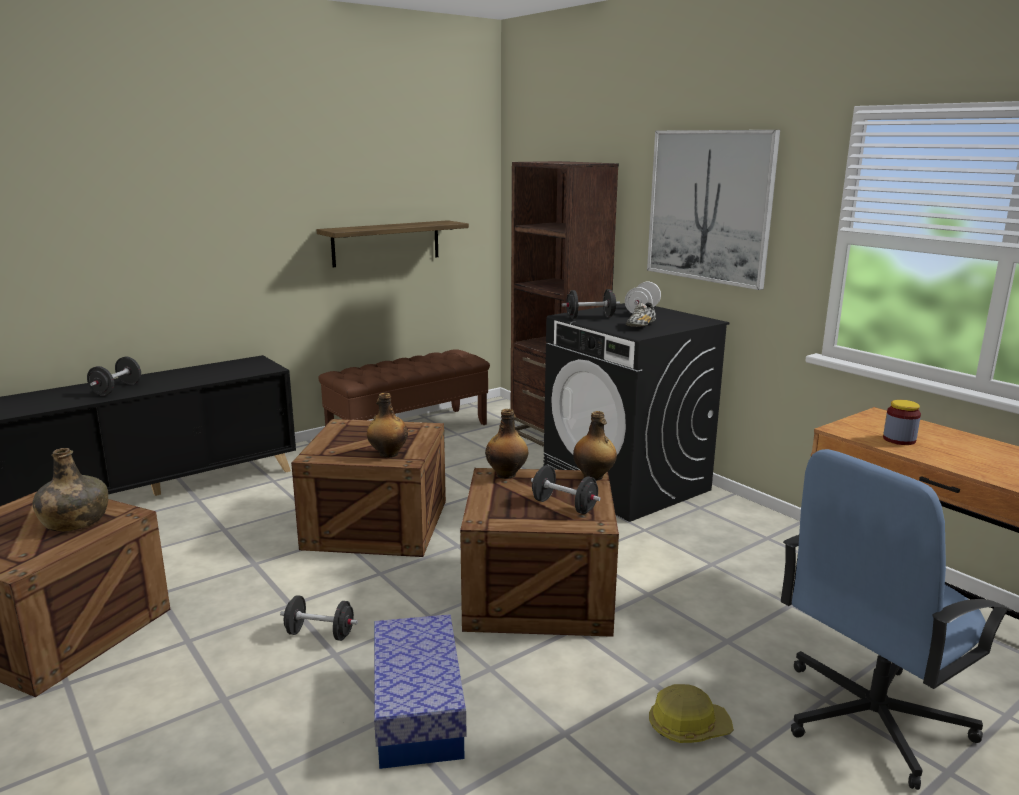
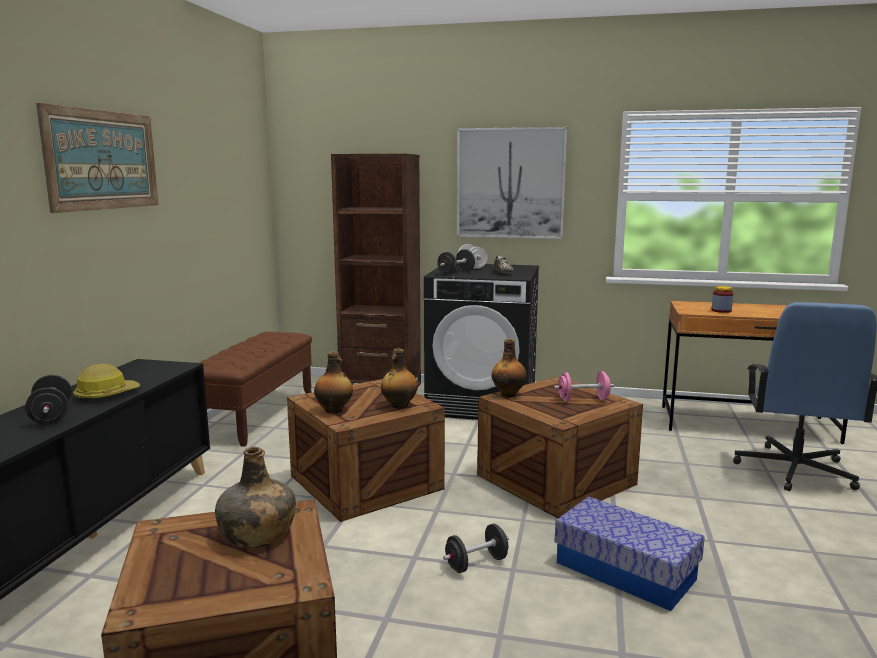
camera: 40 degrees left, 5 degrees down
shelf [317,220,469,267] -> none
black dumbbell [531,465,601,514] -> pink dumbbell [554,371,614,401]
bottle [573,411,617,481] -> bottle moved to [314,351,353,414]
hard hat [649,684,734,743] -> hard hat moved to [73,364,140,402]
none -> picture [36,103,159,213]

